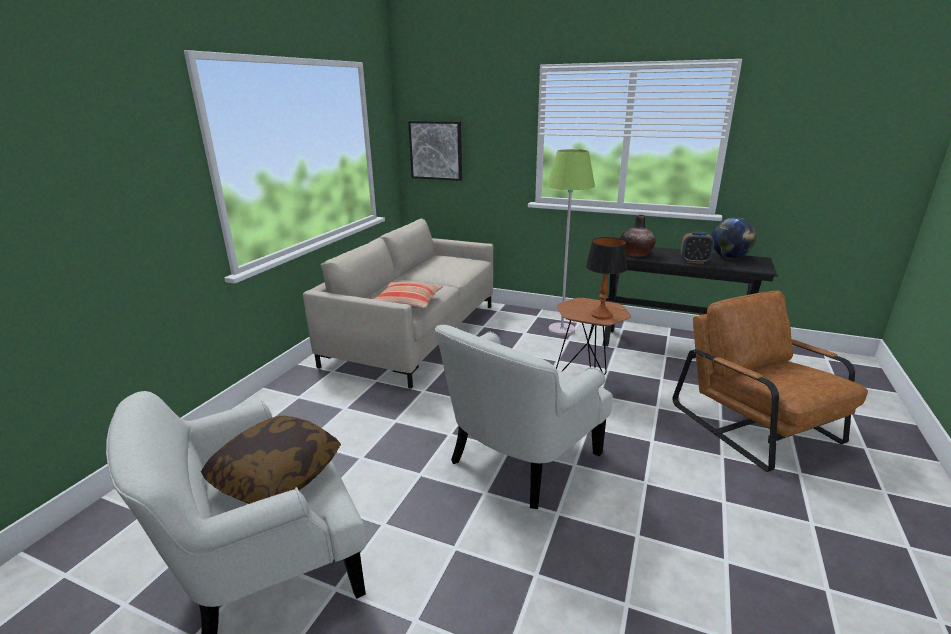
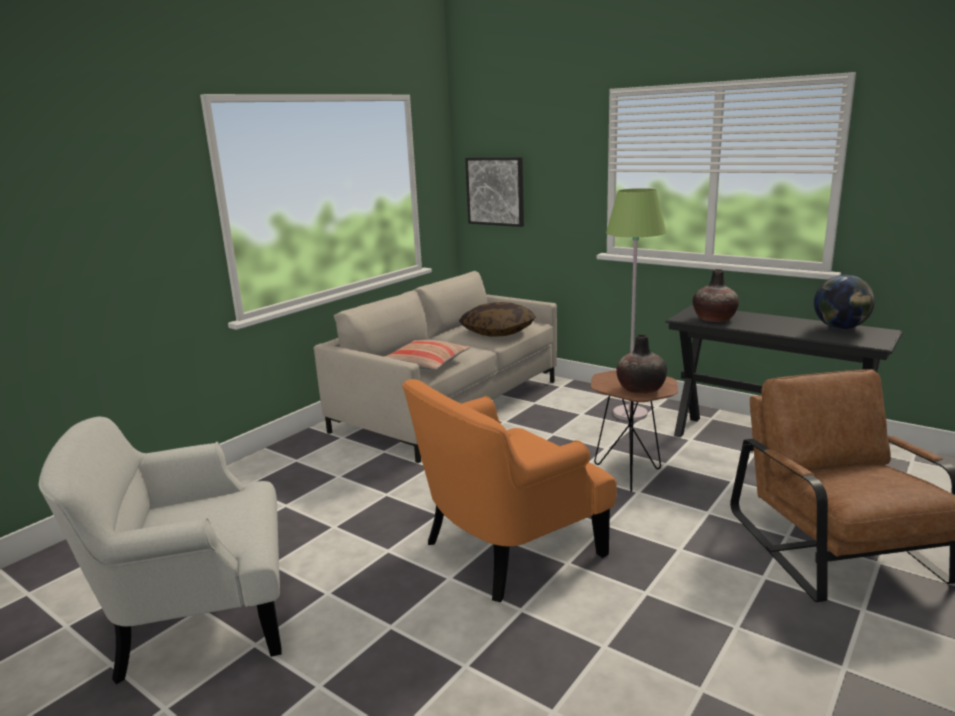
camera: 15 degrees right, 5 degrees down
pillow [201,416,341,504] -> pillow moved to [459,302,536,336]
white armchair [435,325,613,509] -> orange armchair [402,379,617,602]
table lamp [586,237,627,319] -> vase [616,334,667,394]
alarm clock [681,232,714,264] -> none

